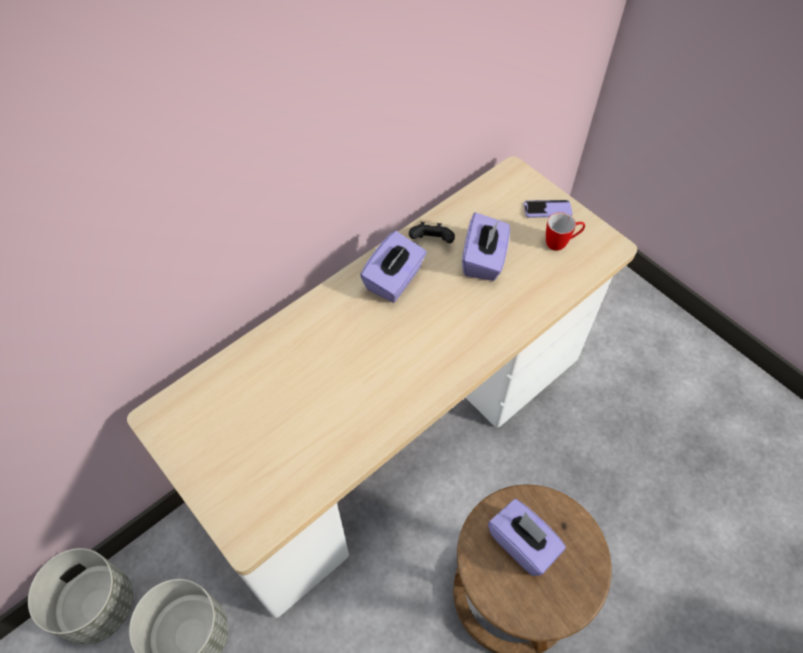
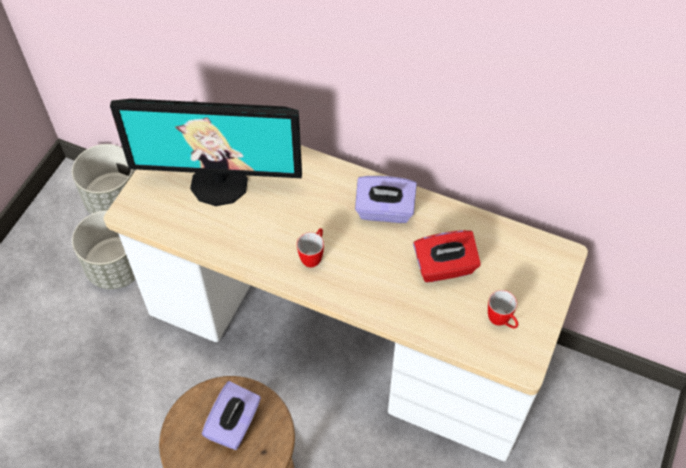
camera: 65 degrees right, 0 degrees up
black game controller [409,222,455,243] -> none
purple tissue box [462,212,510,281] -> red tissue box [413,230,481,282]
phone [523,200,573,218] -> none
none -> monitor [110,99,302,206]
none -> mug [297,228,324,267]

